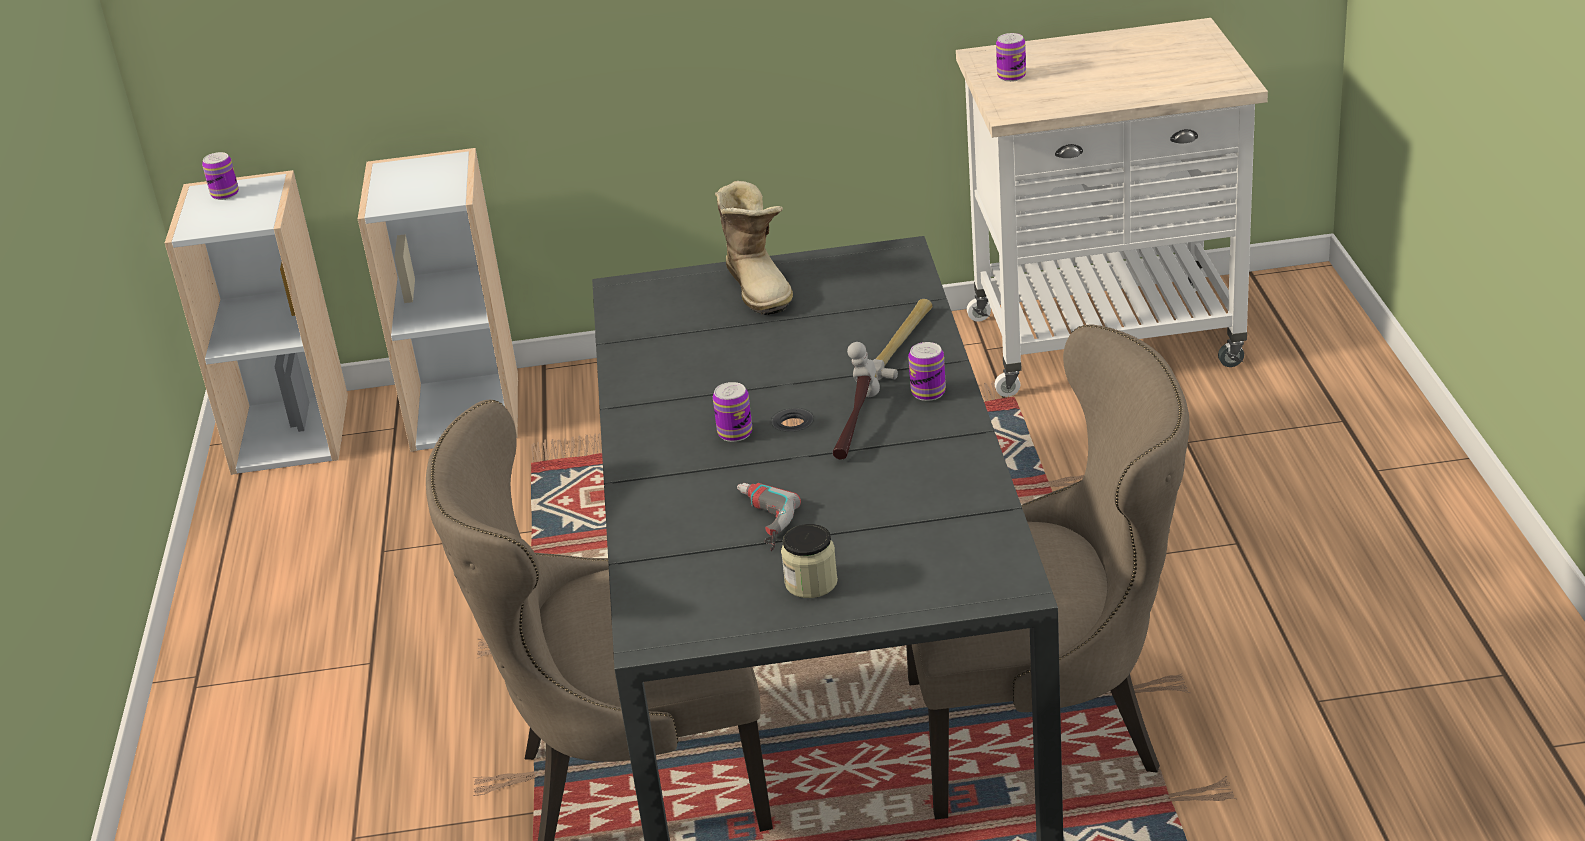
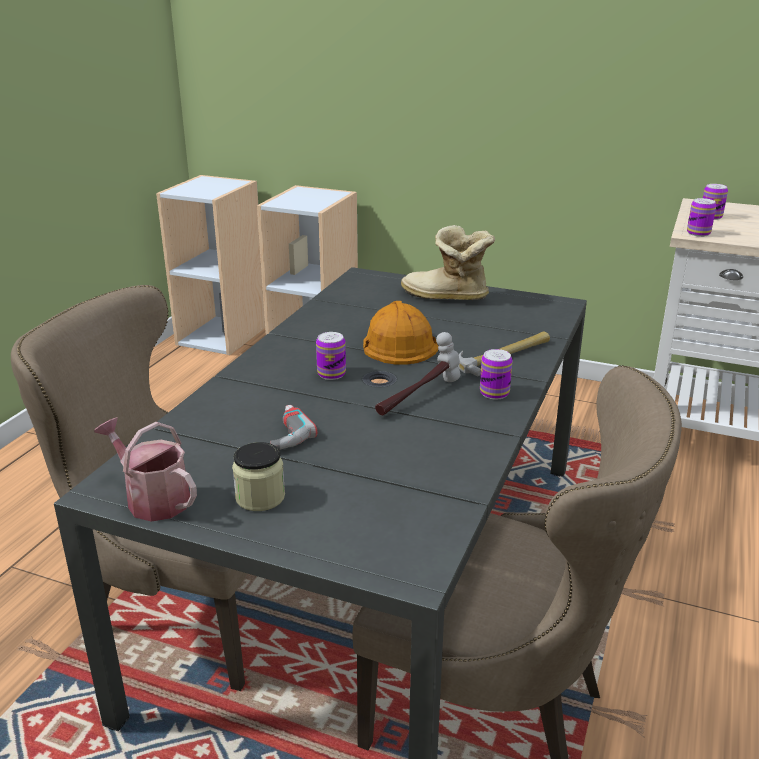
camera: 25 degrees right, 5 degrees down
can [202,152,239,200] -> can moved to [687,198,716,237]
boot [715,181,793,315] -> boot turned 105 degrees clockwise [401,225,495,300]
none -> watering can [94,417,197,522]
none -> orange hard hat [363,301,438,365]

